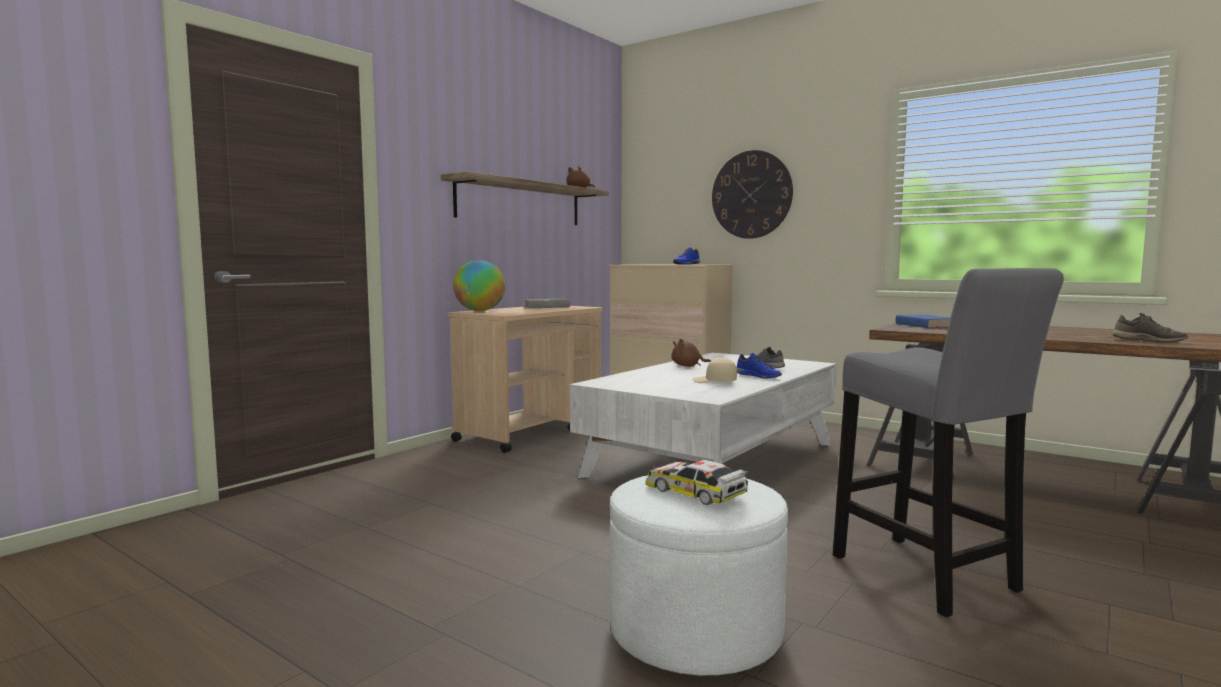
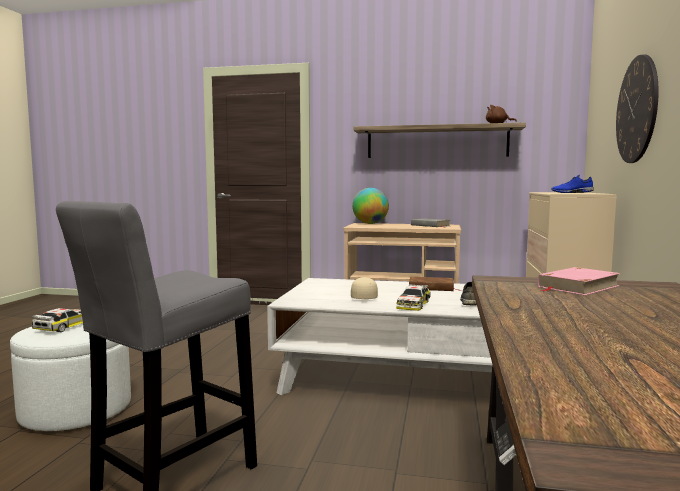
camera: 65 degrees right, 0 degrees up
brown plush toy [671,339,711,367] -> brown book [409,277,457,291]
blue shoe [736,353,782,379] -> toy car [396,284,430,311]
blue book [896,315,951,329] -> pink book [538,267,621,295]
grey shoe [1113,313,1188,342] -> none

